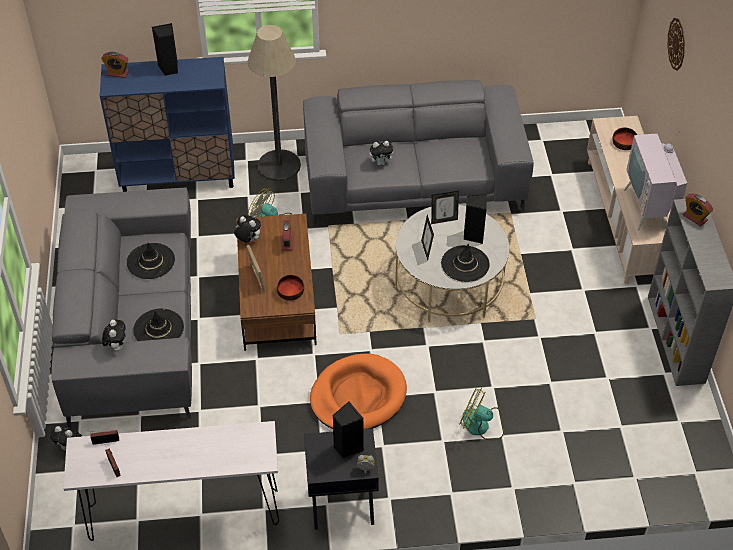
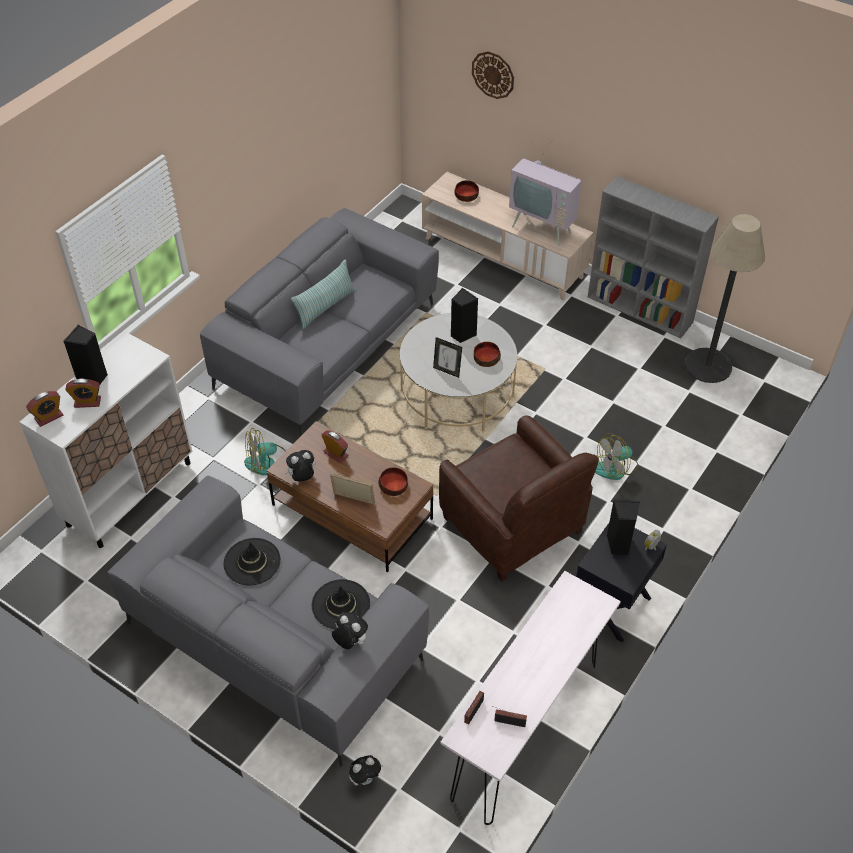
camera: 50 degrees left, 0 degrees up
blue cabinet [100,57,235,192] -> white cabinet [20,333,193,548]
floor lamp [248,25,301,181] -> floor lamp moved to [685,214,765,383]
orange dog bed [310,354,407,429] -> brown armchair [439,415,599,581]
plush toy [369,141,396,165] -> none
picture frame [431,191,459,224] -> none
black hat [441,244,490,282] -> bowl [474,342,501,367]
alarm clock [683,193,713,226] -> alarm clock moved to [65,379,101,408]
none -> pillow [291,259,356,330]

